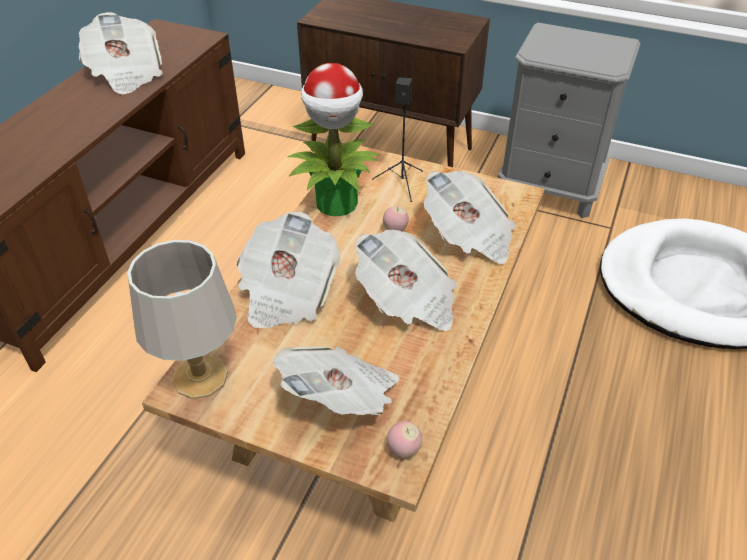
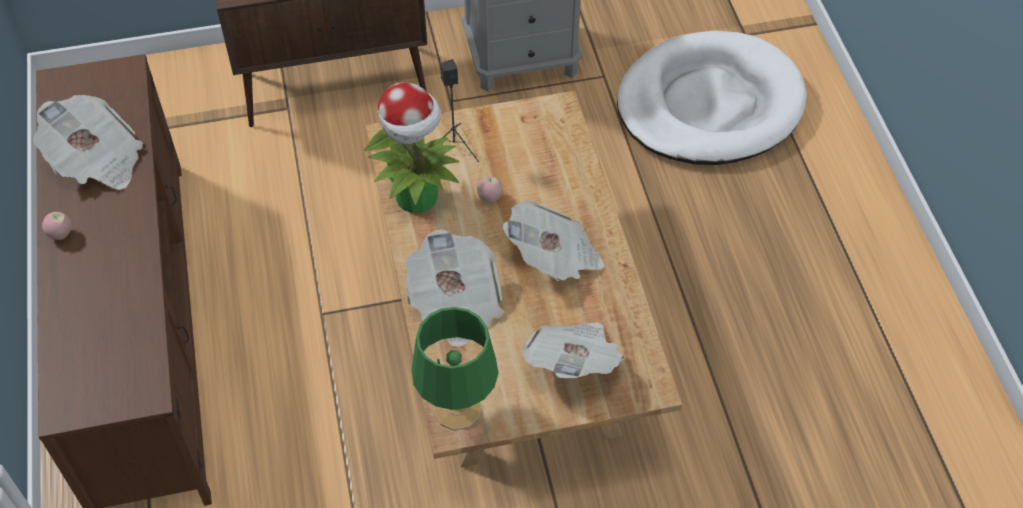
camera: 35 degrees left, 10 degrees up
grey table lamp [127,240,237,399] -> green table lamp [411,307,499,431]
apple [387,421,423,459] -> apple moved to [42,212,71,240]
newspaper [423,171,516,264] -> none

